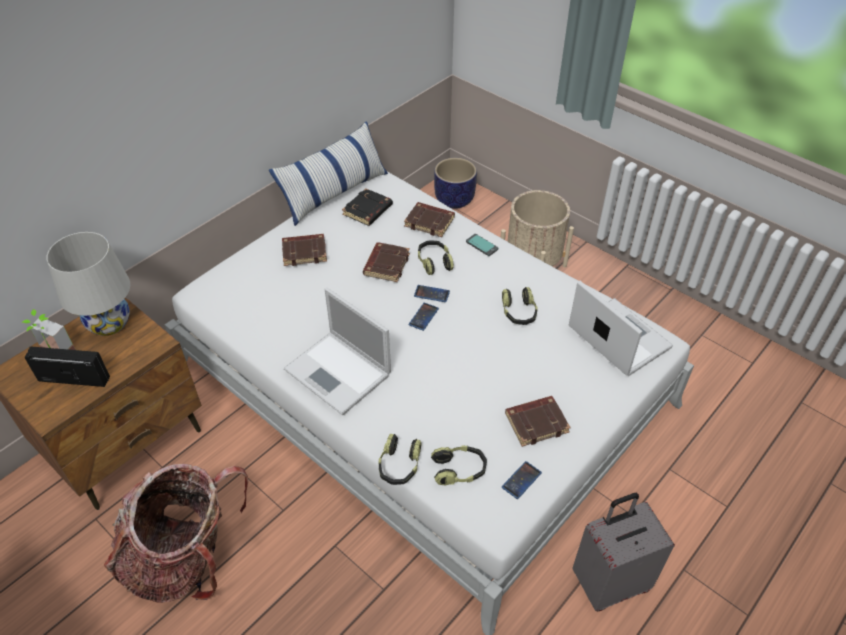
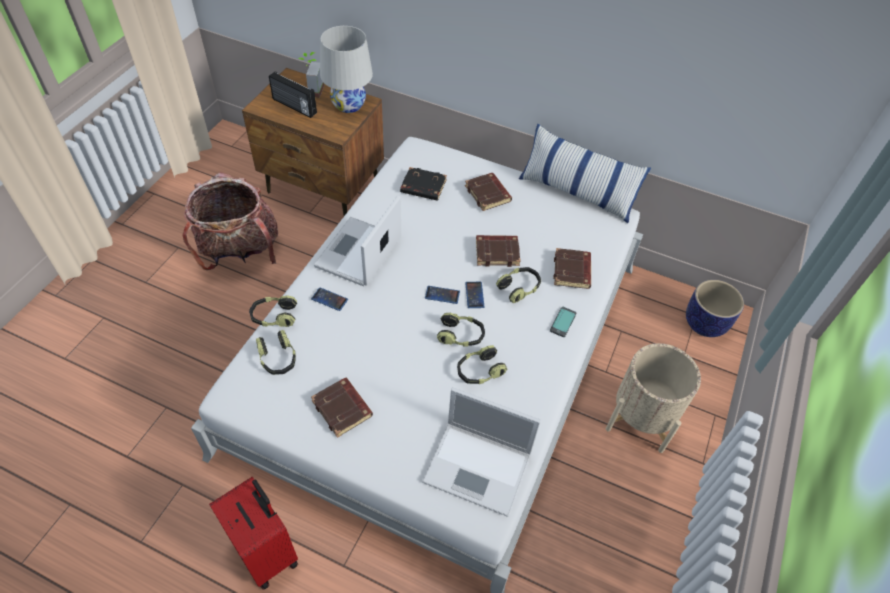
camera: 70 degrees right, 5 degrees up
radio [25,346,110,387] -> radio turned 135 degrees clockwise [269,71,317,118]
black book [342,188,393,226] -> black book moved to [400,167,447,201]
phone [502,461,542,499] -> phone moved to [311,288,348,311]
laptop [569,281,673,376] -> laptop turned 75 degrees clockwise [422,387,541,517]
grey suitcase [572,493,675,611] -> red suitcase [209,477,298,590]
none -> headphones [437,313,485,347]

